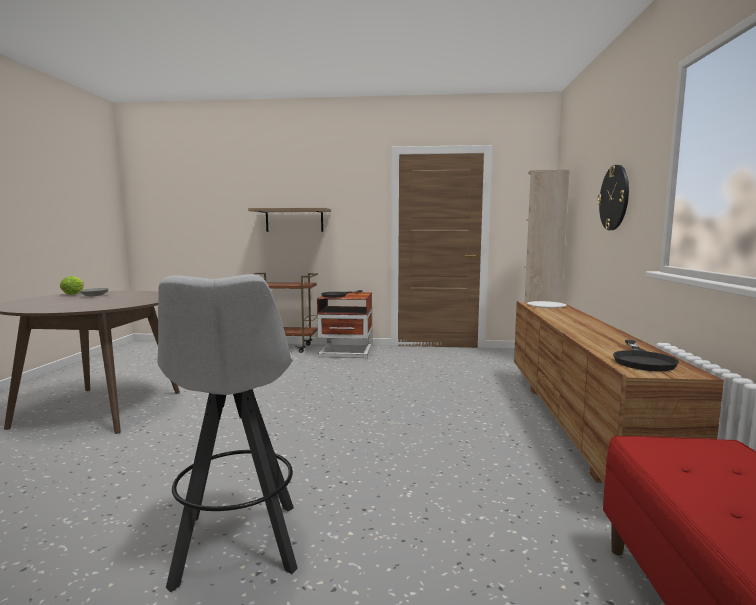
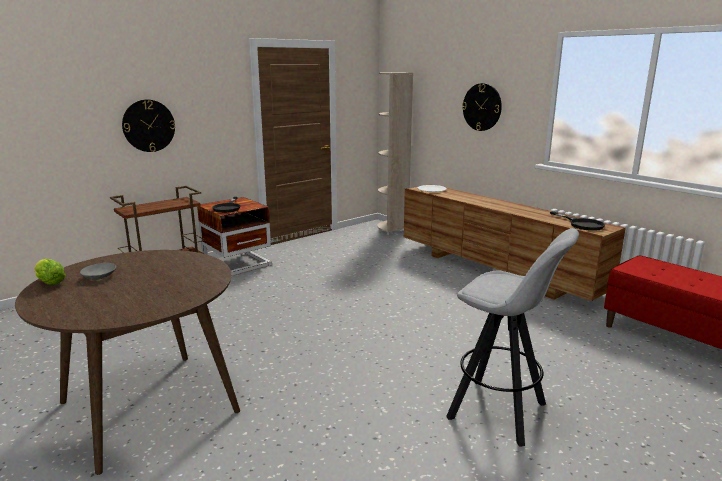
camera: 45 degrees left, 10 degrees up
shelf [248,208,331,232] -> wall clock [122,100,175,152]

